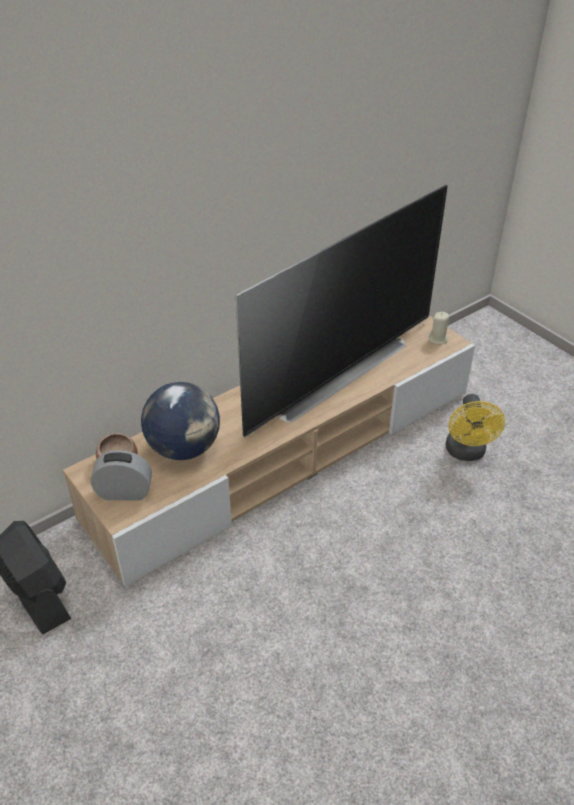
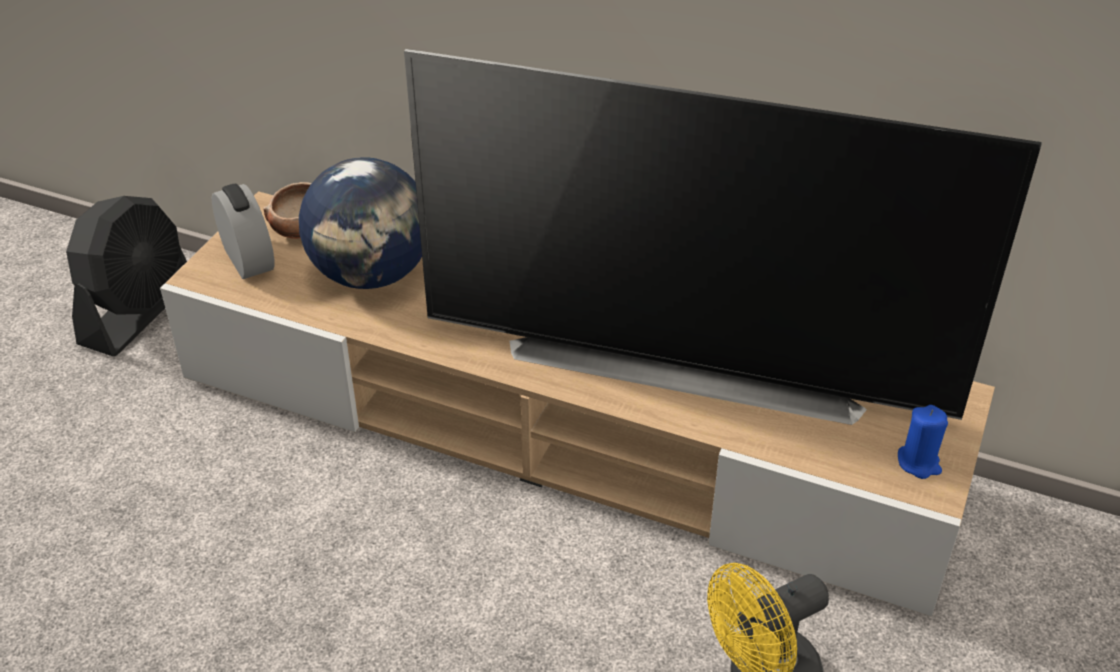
camera: 60 degrees right, 0 degrees up
beige candle [429,312,449,344] -> blue candle [898,405,948,479]

